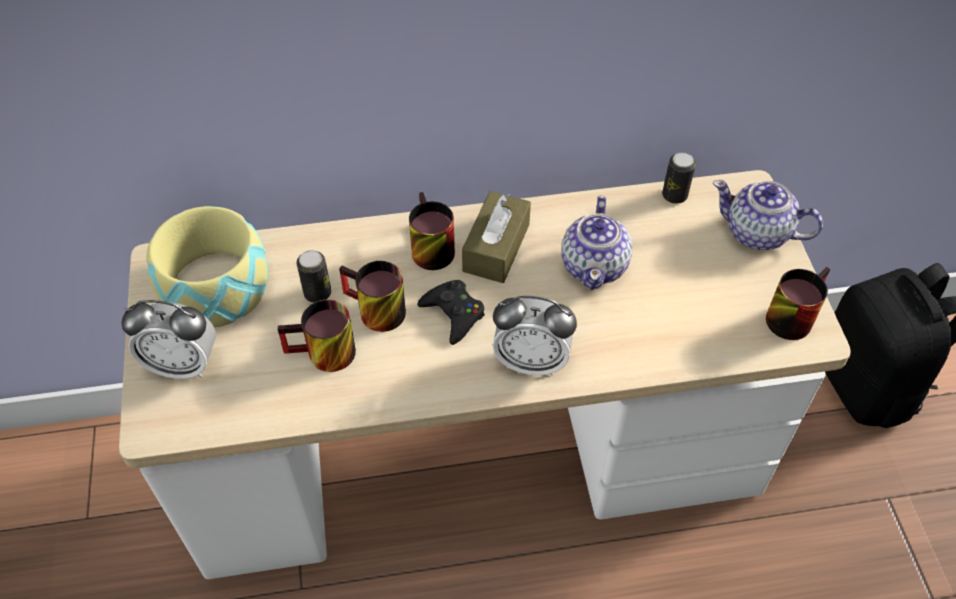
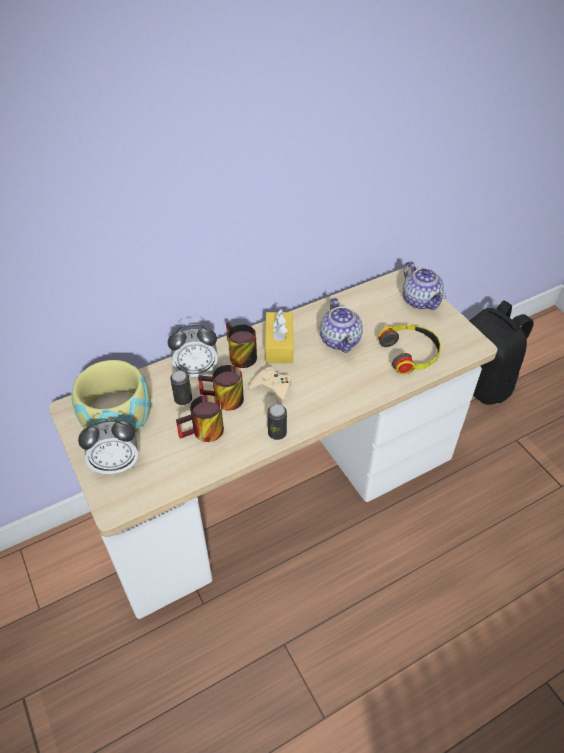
camera: 20 degrees left, 5 degrees down
black game controller [417,280,485,345] -> beige game controller [248,367,291,405]
brown tissue box [462,191,531,283] -> yellow tissue box [265,309,294,364]
alarm clock [493,296,577,375] -> alarm clock moved to [168,324,218,377]
can [662,152,696,204] -> can moved to [267,404,287,440]
teapot [713,180,823,250] -> teapot turned 120 degrees counterclockwise [403,261,446,310]
mug [766,267,830,340] -> none
none -> headphones [378,325,441,374]

